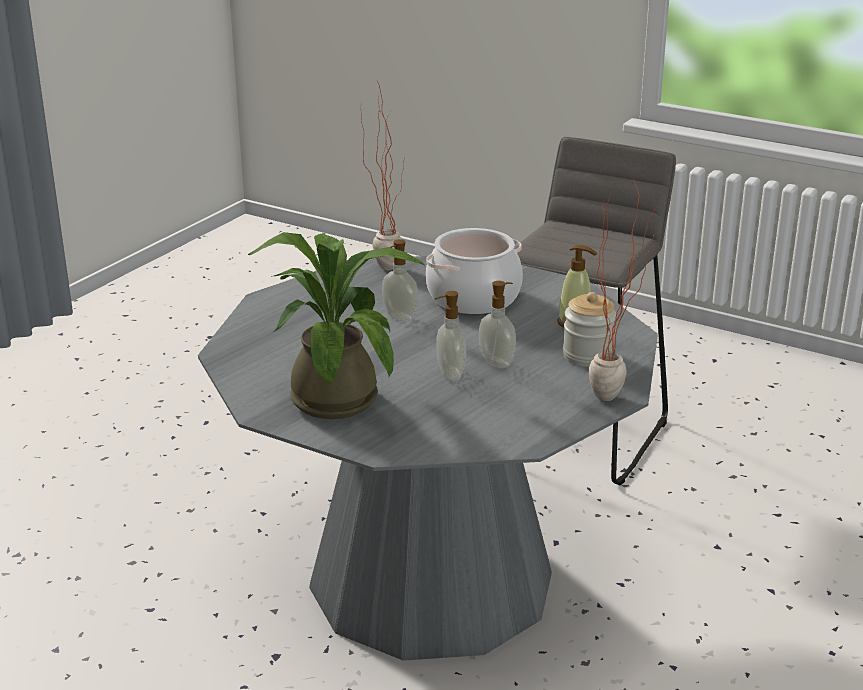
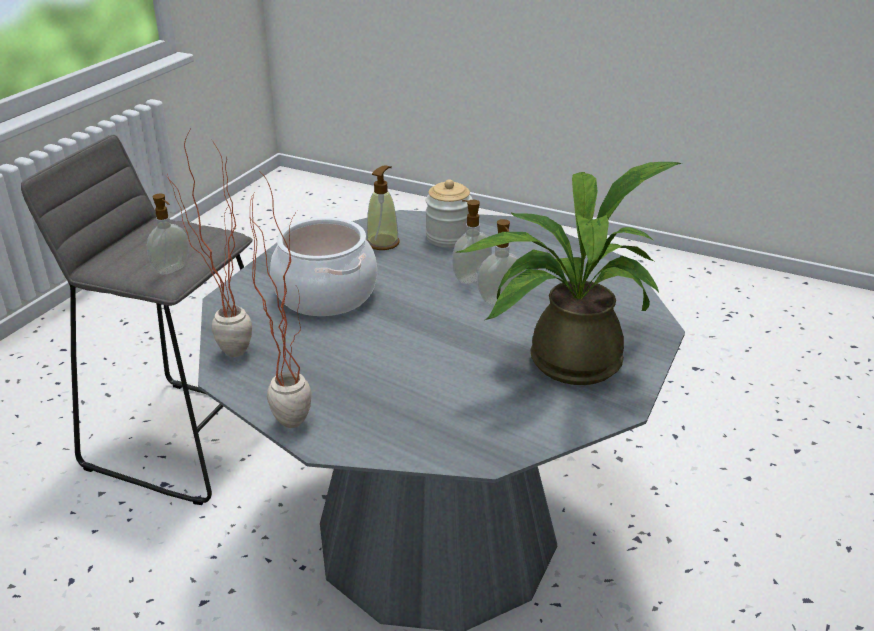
camera: 95 degrees left, 5 degrees up
soap dispenser [382,239,419,322] -> soap dispenser moved to [147,194,189,275]
potted plant [589,179,655,401] -> potted plant moved to [248,170,312,428]

